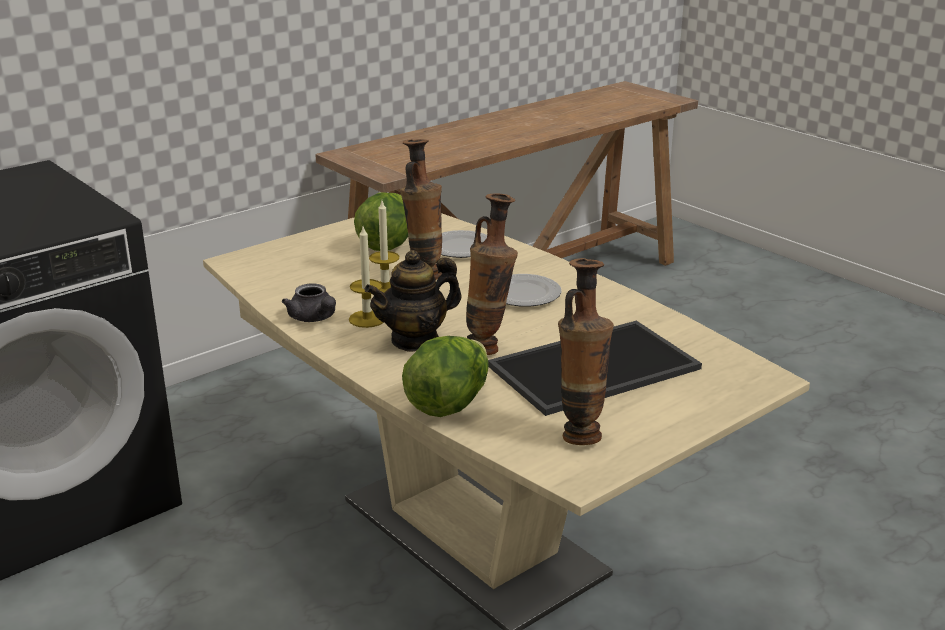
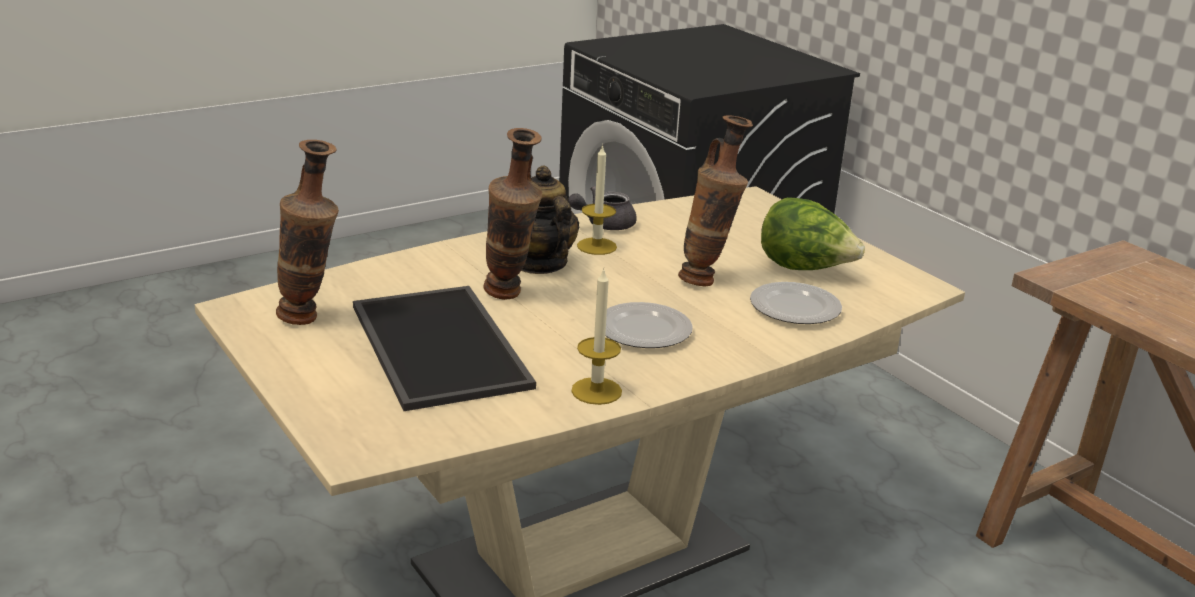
camera: 95 degrees right, 0 degrees up
candle [369,201,399,294] -> candle moved to [571,268,622,405]
lettuce [402,336,489,417] -> none

